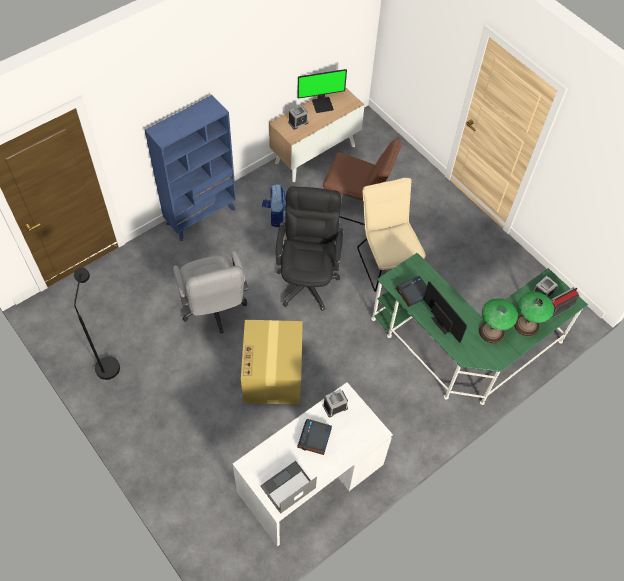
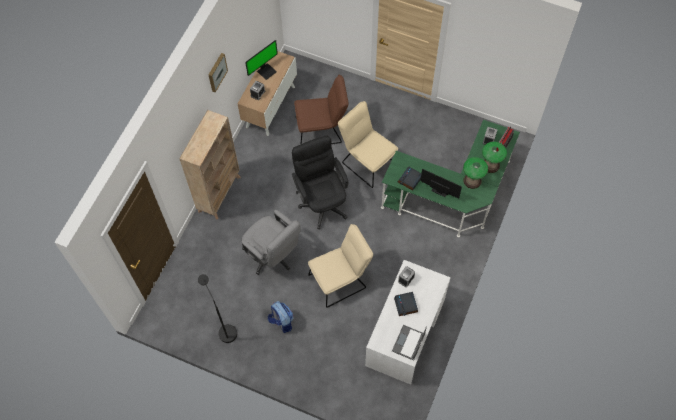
camera: 25 degrees left, 5 degrees up
blue bookcase [145,95,236,241] -> beige bookcase [179,110,241,220]
cardboard box [241,320,303,405] -> beige chair [308,224,373,308]
backpack [262,184,286,227] -> backpack moved to [268,301,294,333]
none -> picture [209,53,228,93]

